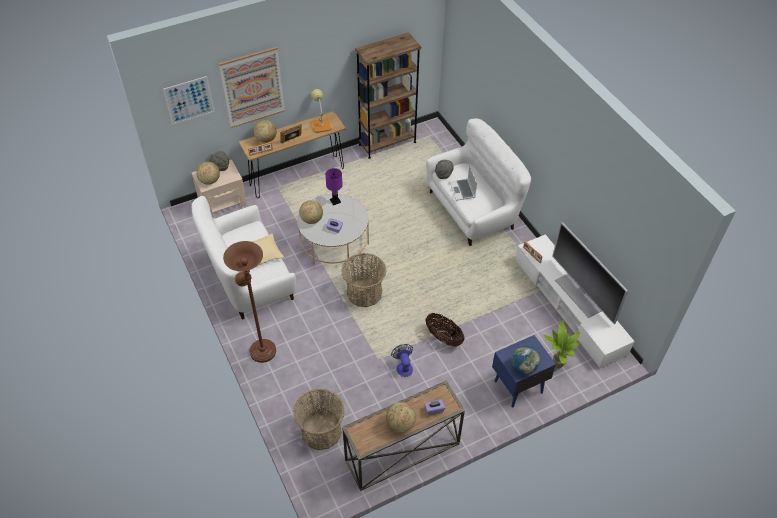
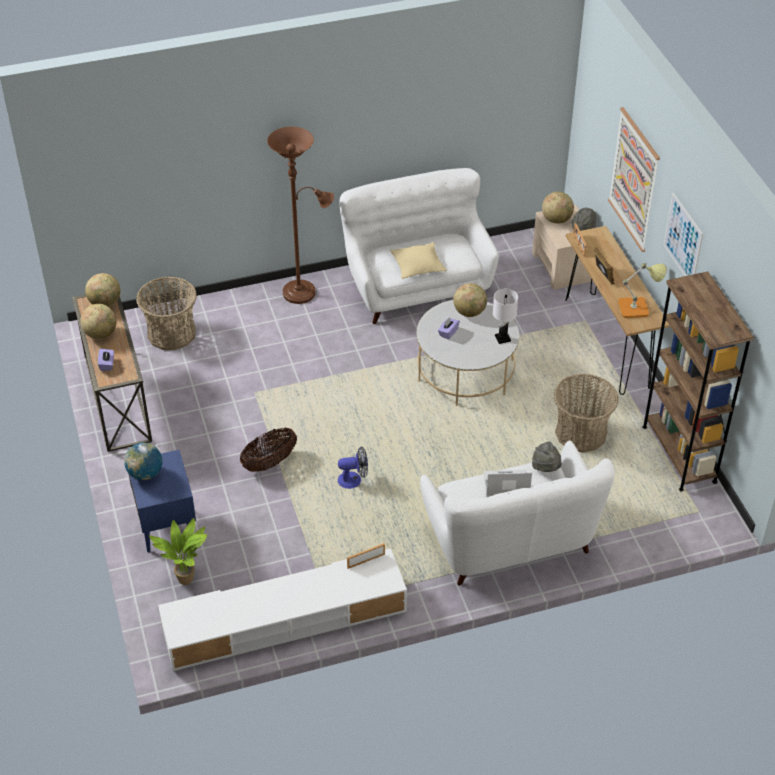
camera: 100 degrees right, 5 degrees down
picture [163,76,215,125] -> picture moved to [664,193,703,276]
globe [254,120,277,143] -> globe moved to [85,273,120,307]
purple table lamp [325,168,343,205] -> white table lamp [493,288,518,344]
basket [342,253,386,307] -> basket moved to [554,374,619,452]
fan [391,344,413,377] -> fan moved to [338,446,368,489]
television [552,222,628,324] -> none

